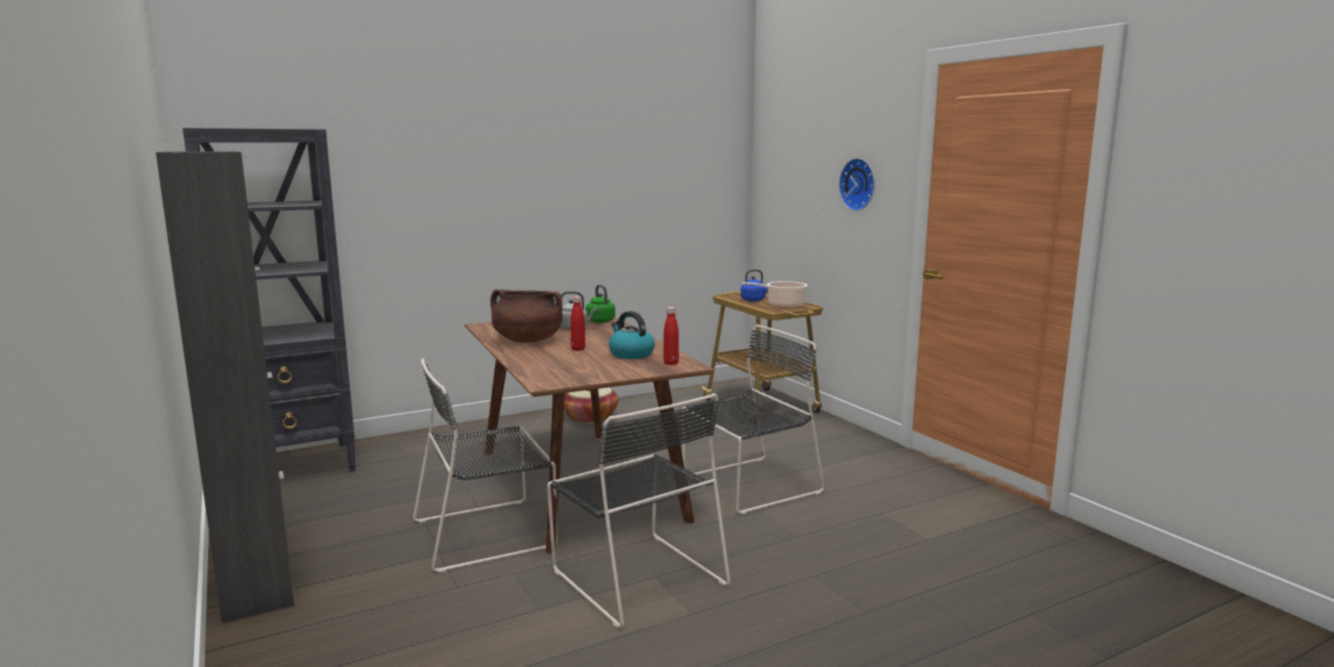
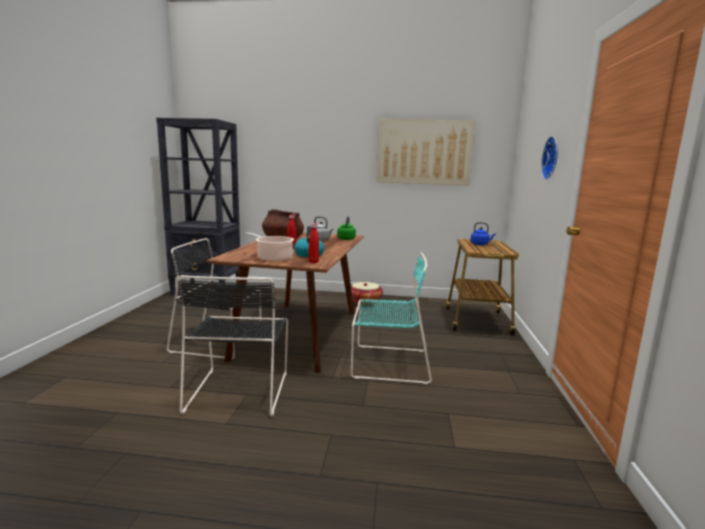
camera: 35 degrees right, 0 degrees up
black cabinet [156,151,294,623] -> none
black chair [682,325,824,514] -> turquoise chair [351,253,432,384]
cooking pot [742,281,808,308] -> cooking pot moved to [245,232,294,262]
none -> picture [377,119,475,185]

